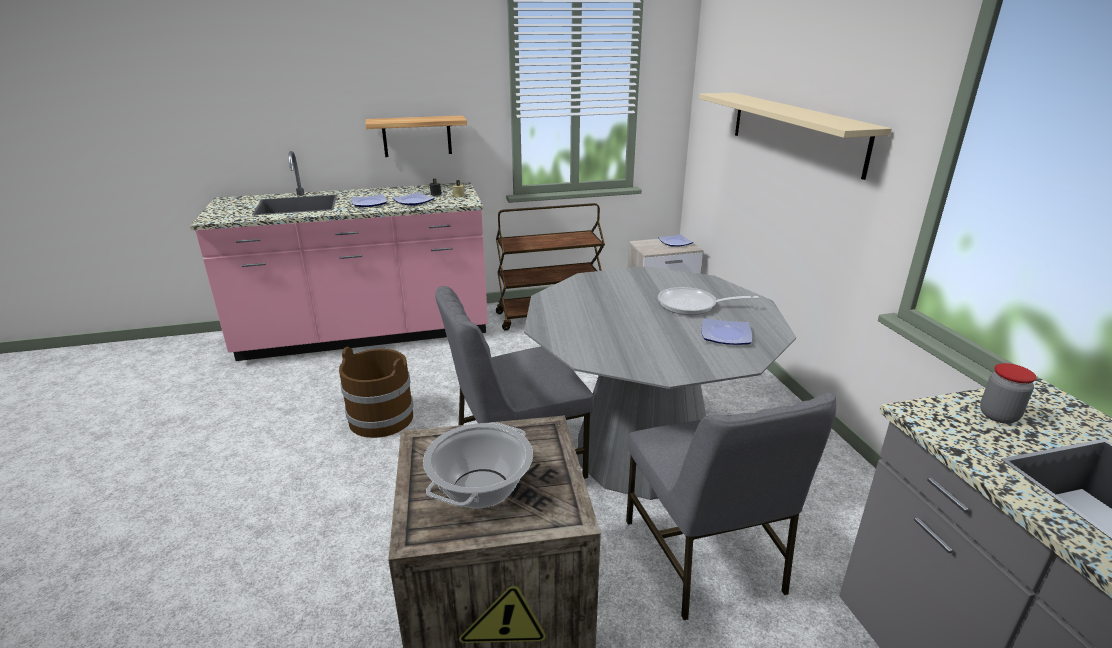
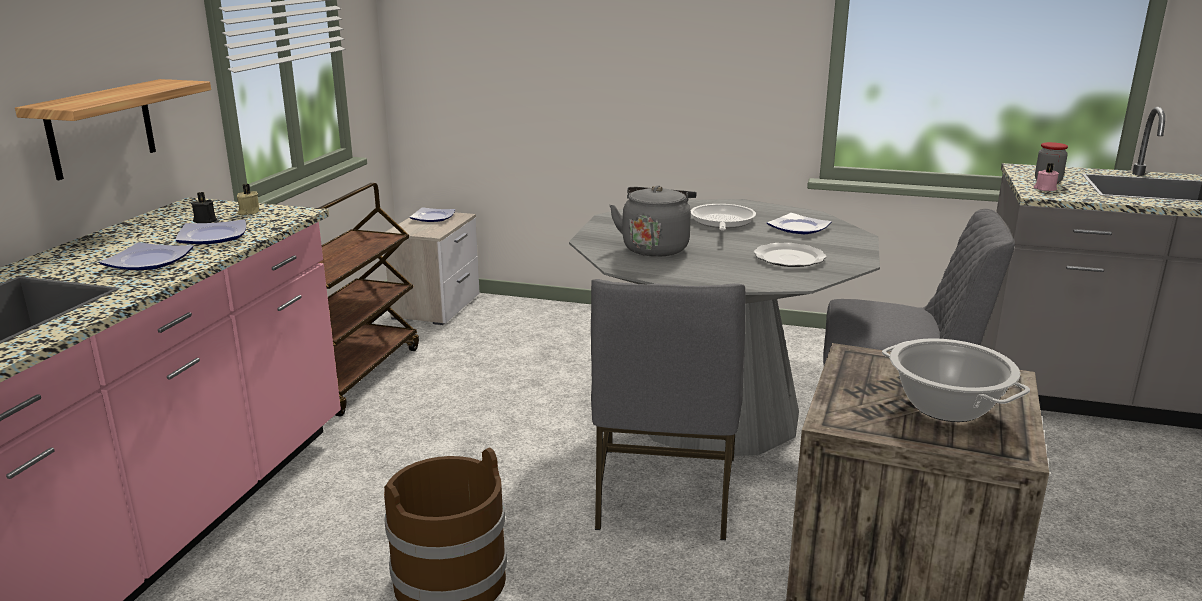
camera: 60 degrees left, 5 degrees down
frying pan [658,287,758,315] -> frying pan turned 150 degrees clockwise [691,204,756,230]
beige shelf [699,93,892,180] -> none
none -> grey kettle [609,185,697,257]
none -> plate [754,243,826,267]
none -> pink candle [1033,163,1059,191]

